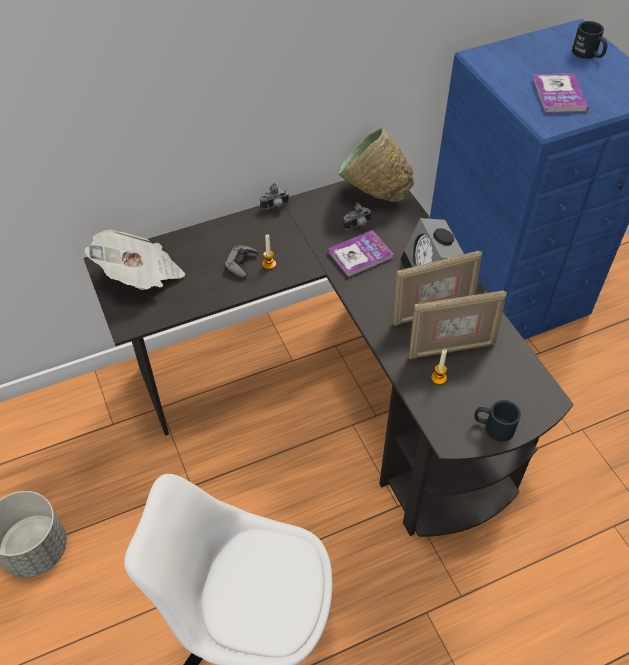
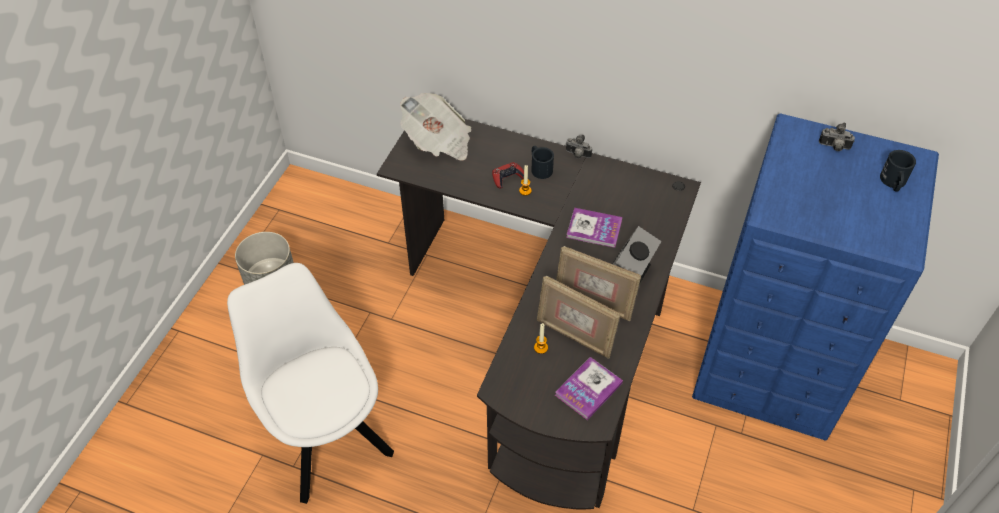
camera: 45 degrees right, 0 degrees up
grey game controller [225,245,258,278] -> red game controller [492,162,524,189]
green bowl [338,128,414,202] -> none
camera [343,202,371,230] -> camera moved to [819,122,855,151]
black mug [474,400,521,442] -> black mug moved to [531,146,554,179]
book [532,73,589,113] -> book moved to [555,357,623,420]

